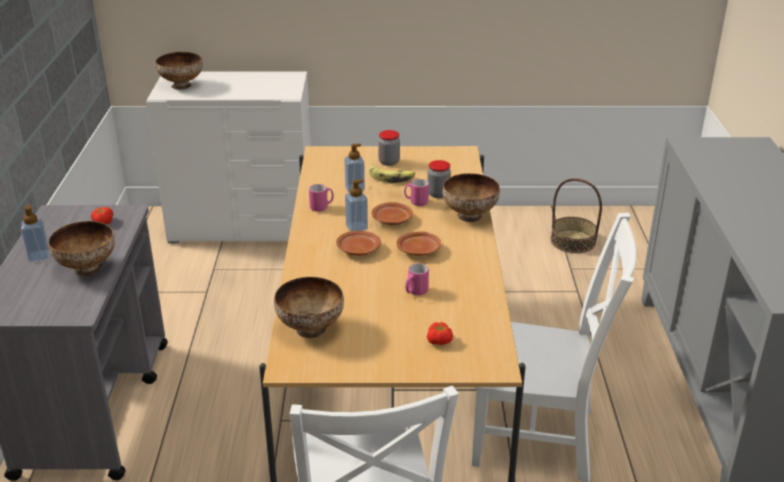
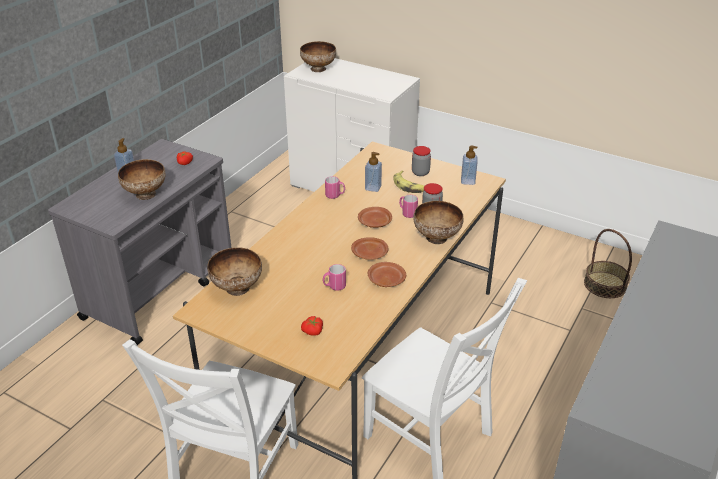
camera: 30 degrees right, 5 degrees up
brown plate [336,231,381,256] -> brown plate moved to [368,262,406,287]
soap dispenser [345,179,368,231] -> soap dispenser moved to [461,145,478,185]

